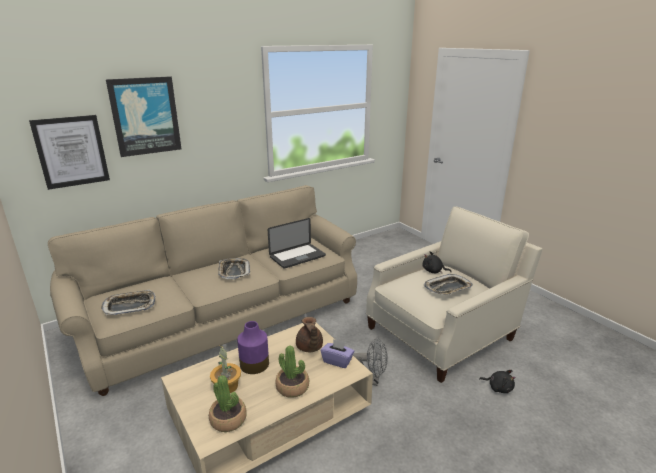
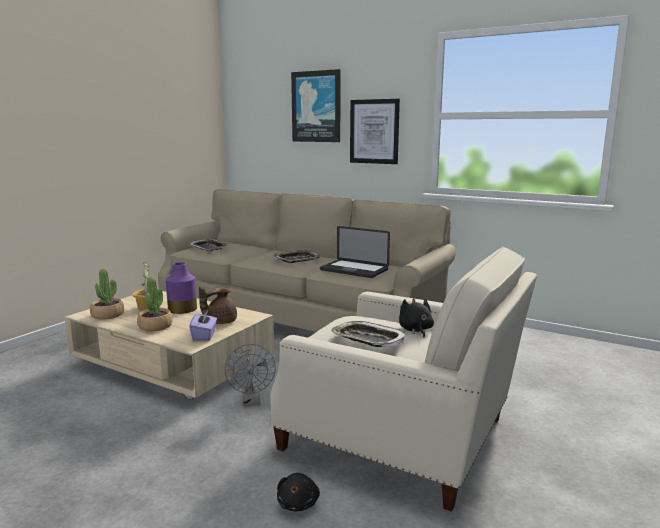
camera: 65 degrees right, 10 degrees down
picture [29,115,110,190] -> picture moved to [350,99,400,164]

